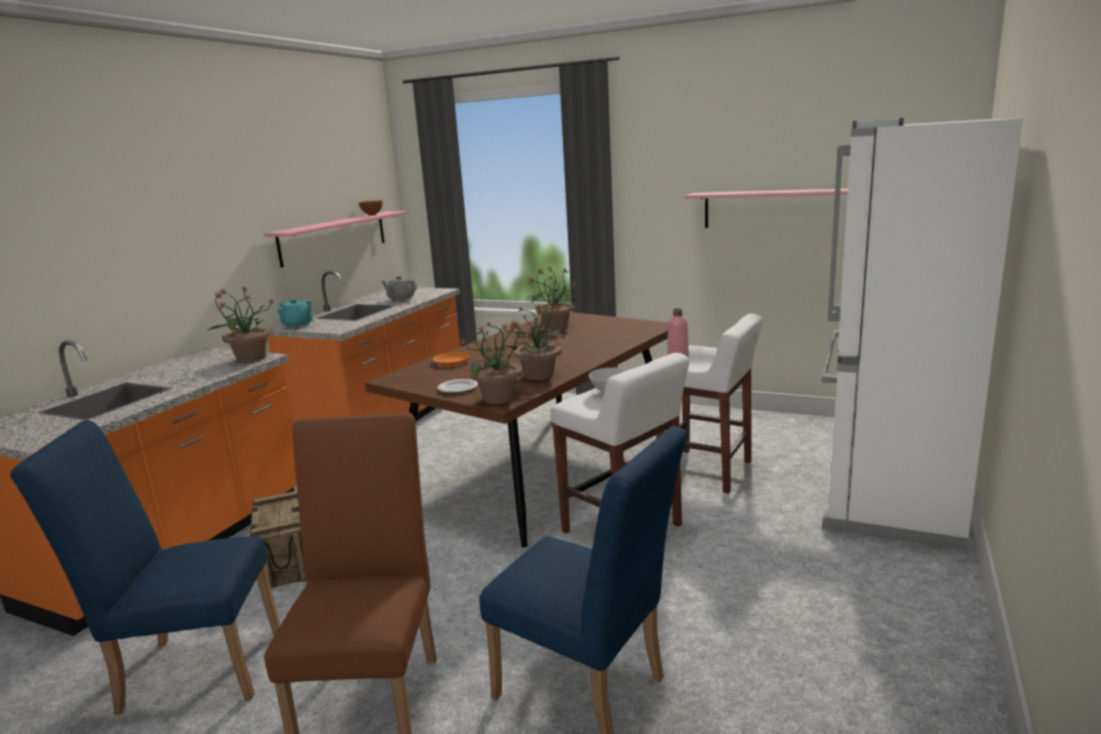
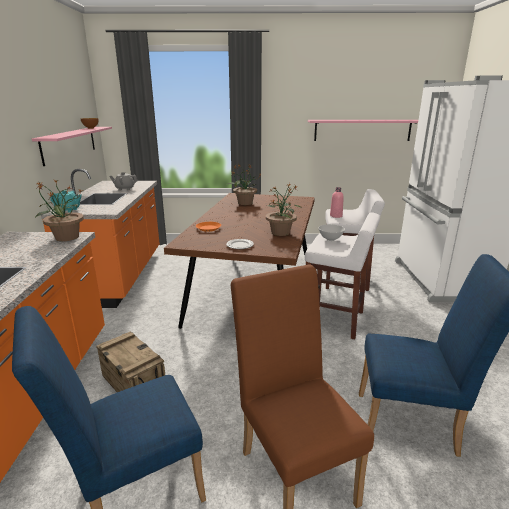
camera: 25 degrees left, 5 degrees up
potted plant [459,320,535,404] -> none

